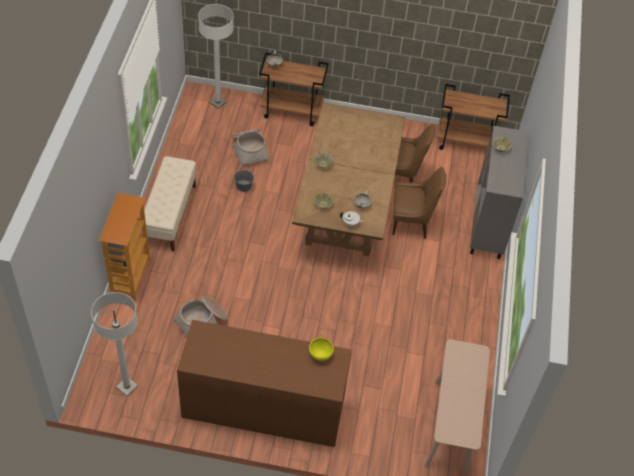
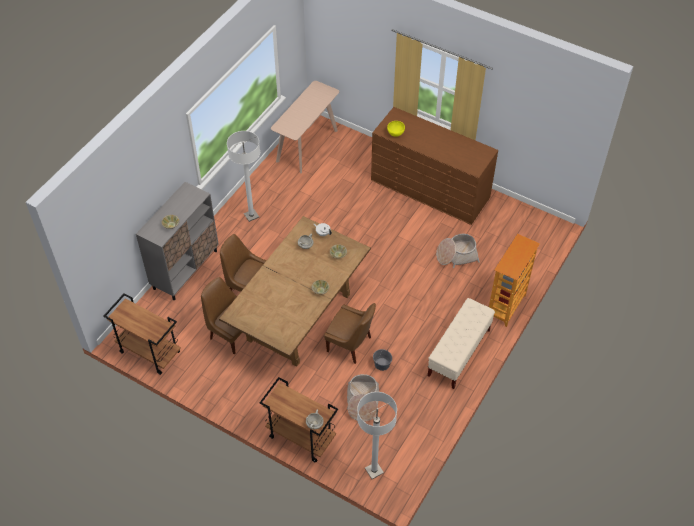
camera: 155 degrees left, 0 degrees up
white floor lamp [91,292,138,396] -> white floor lamp moved to [227,131,260,222]
none -> brown chair [324,303,376,364]

